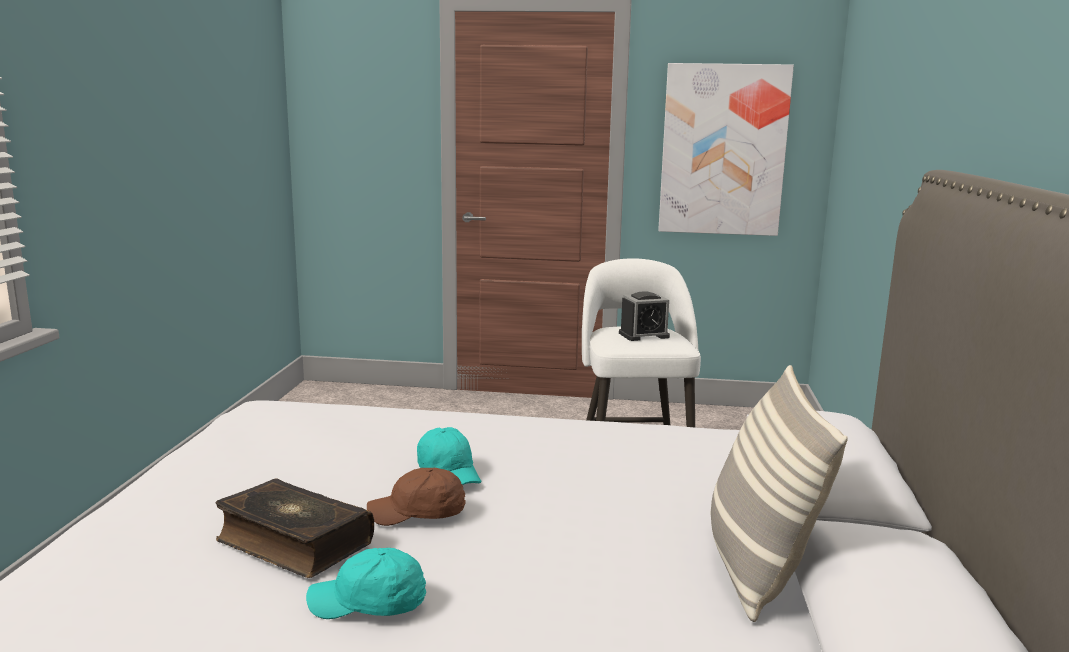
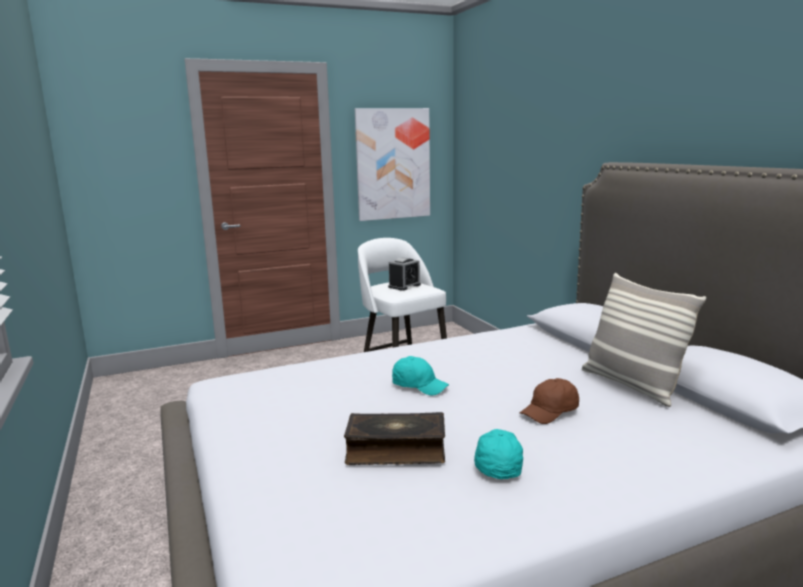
camera: 30 degrees left, 0 degrees up
turquoise cap [306,548,426,619] -> turquoise cap turned 120 degrees clockwise [474,429,523,479]
brown cap [367,468,466,526] -> brown cap moved to [520,378,579,424]

